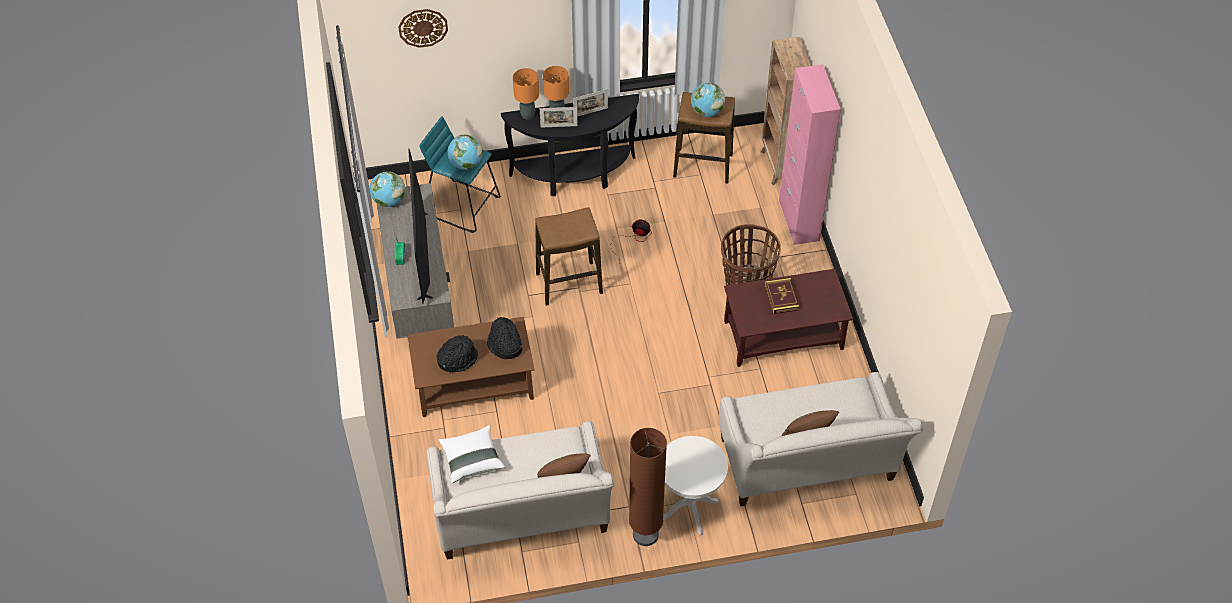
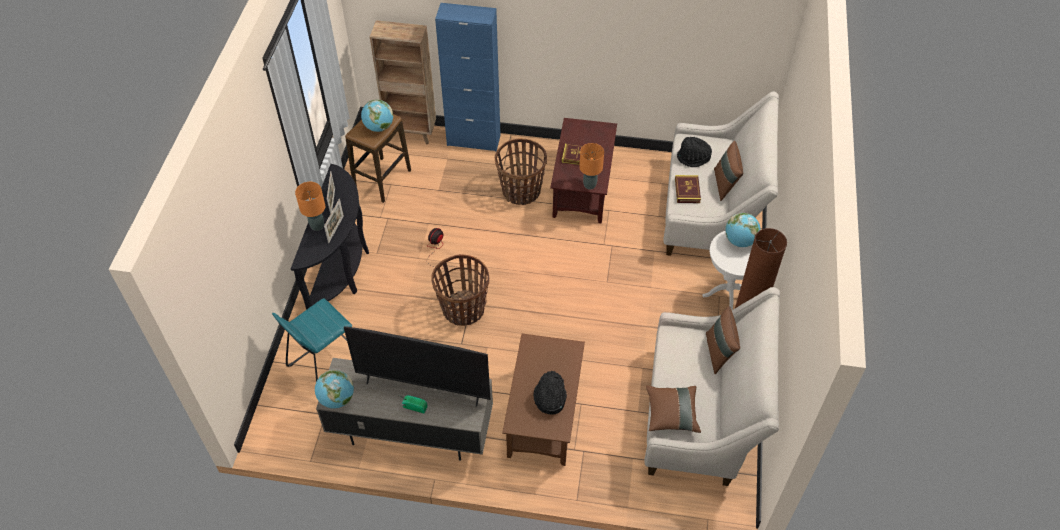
camera: 70 degrees left, 0 degrees up
wall clock [398,9,448,48] -> none
white pillow [439,425,505,483] -> brown pillow [646,386,701,433]
globe [448,135,483,170] -> globe moved to [725,213,761,247]
black hat [487,317,522,359] -> black hat moved to [677,137,712,167]
orange table lamp [513,68,539,119] -> orange table lamp moved to [579,143,604,190]
stool [535,207,603,306] -> basket [431,254,489,326]
pink cabinet [779,64,841,245] -> blue cabinet [435,3,501,151]
none -> book [675,175,701,203]

